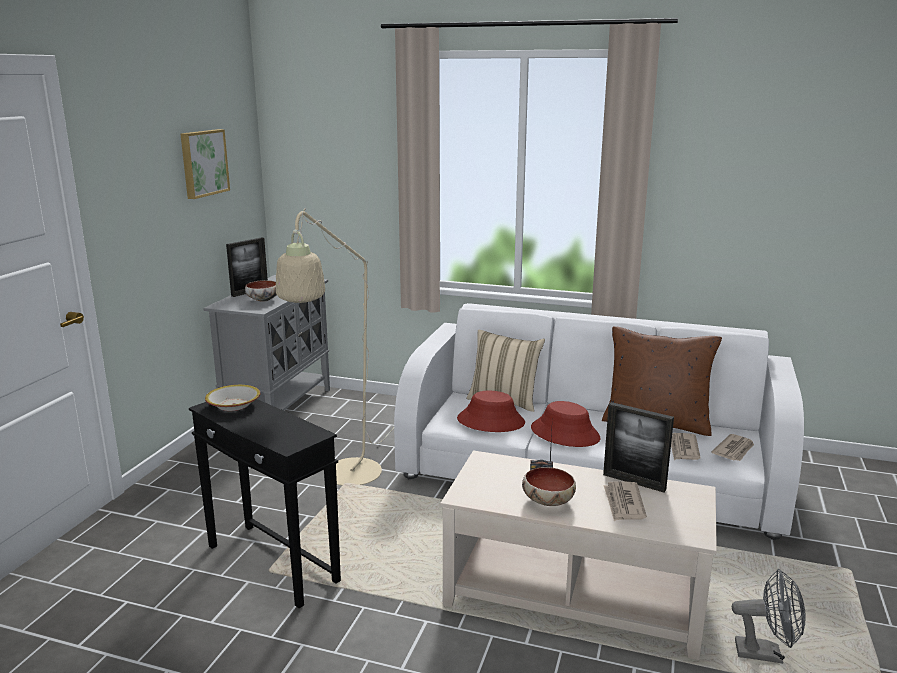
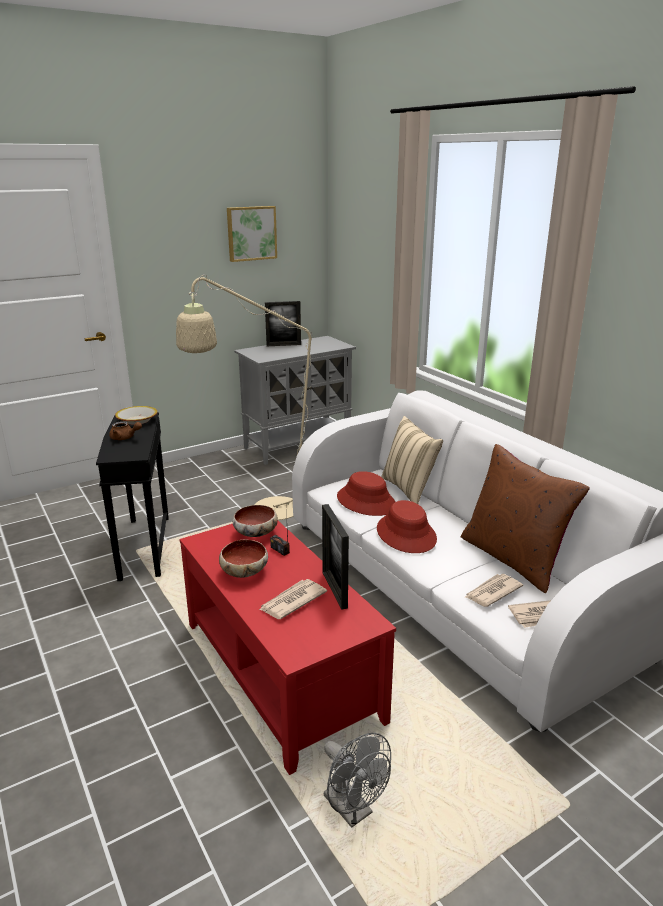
camera: 40 degrees right, 5 degrees up
bowl [245,280,277,301] -> bowl moved to [233,505,278,537]
beige coffee table [440,450,717,660] -> red coffee table [179,521,396,775]
none -> brown teapot [109,421,142,440]

